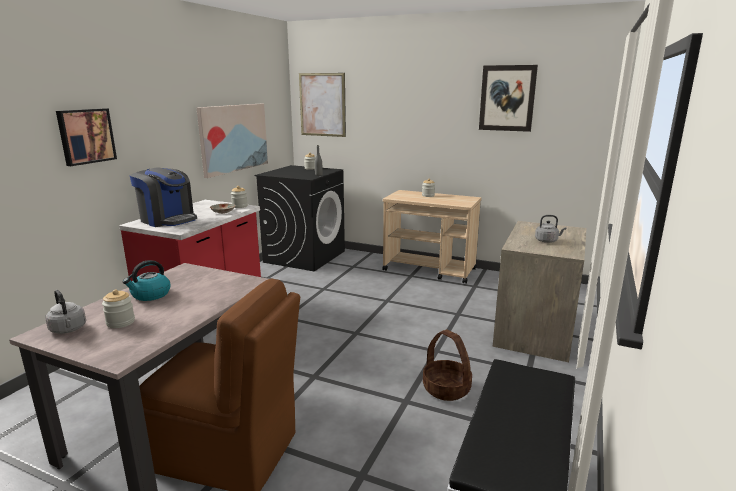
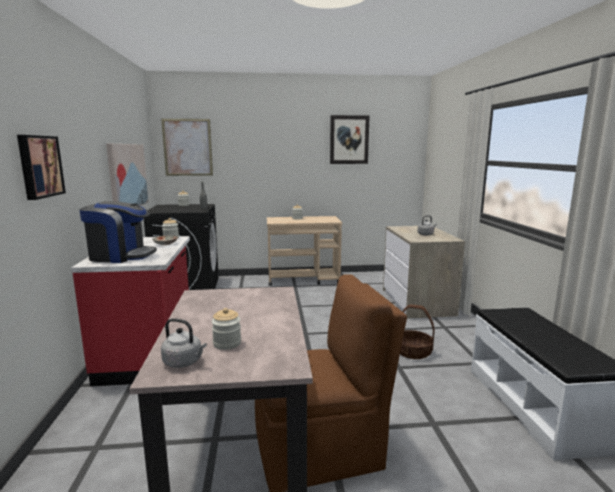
camera: 30 degrees left, 5 degrees down
kettle [123,260,171,301] -> none

